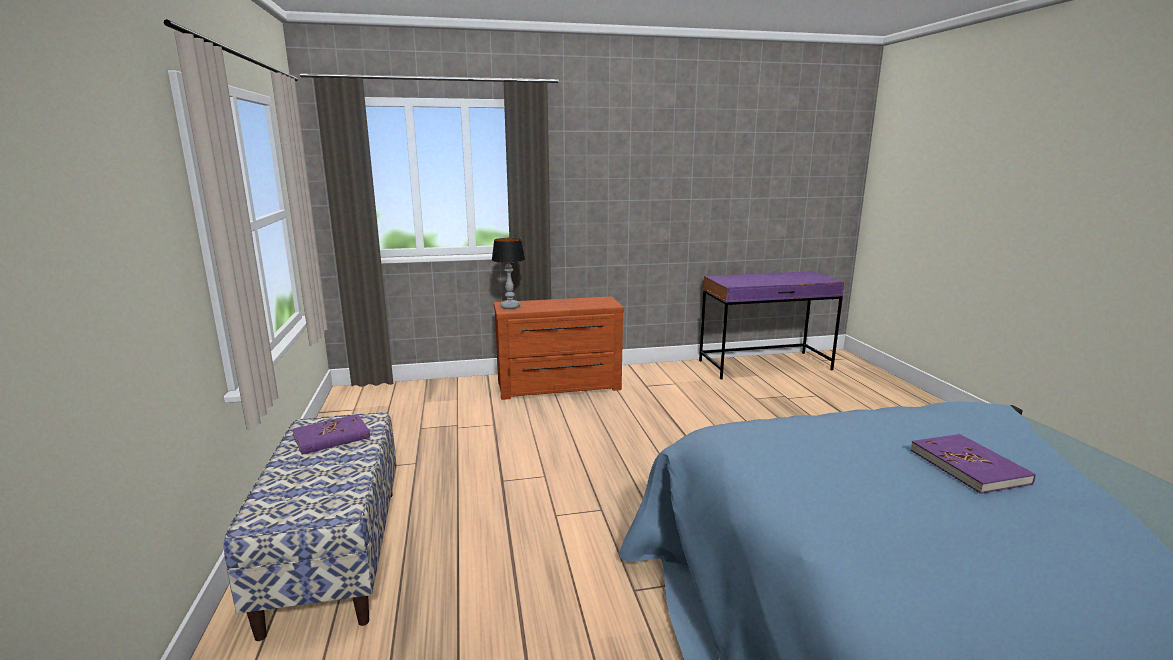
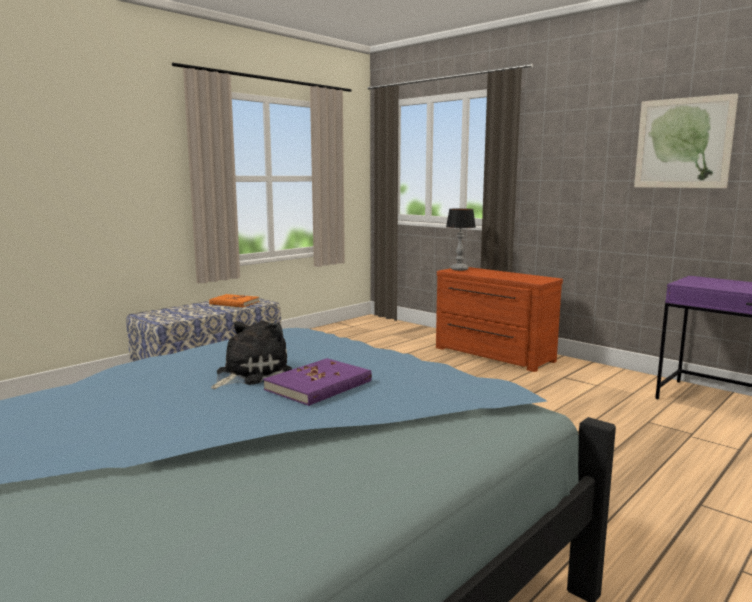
camera: 55 degrees right, 5 degrees down
purple book [293,414,370,455] -> orange book [209,294,259,308]
none -> plush toy [211,321,292,389]
none -> picture [634,93,738,188]

